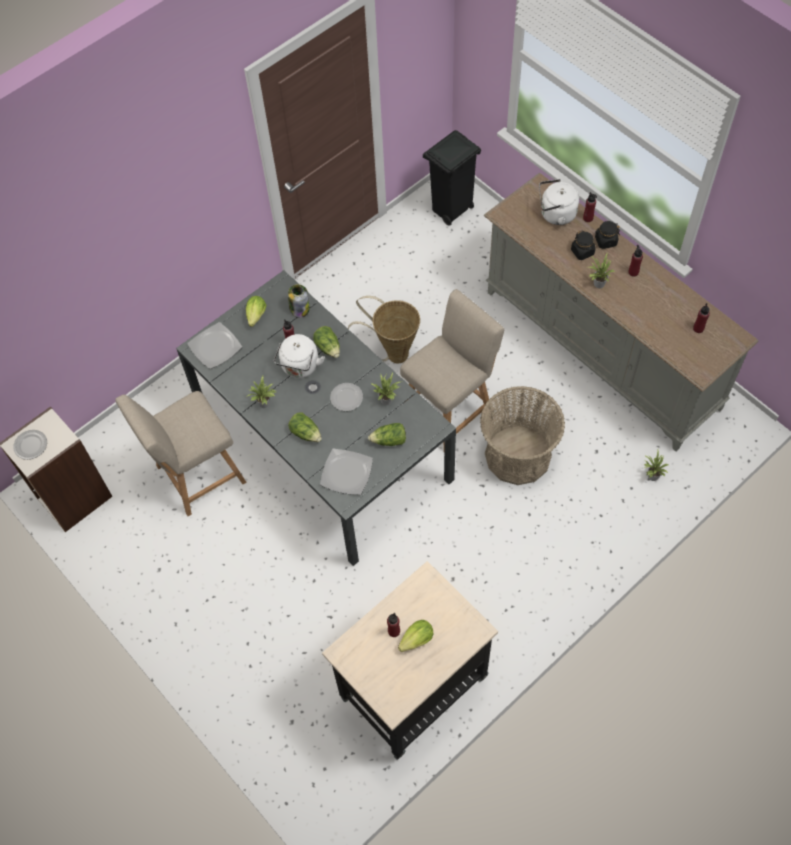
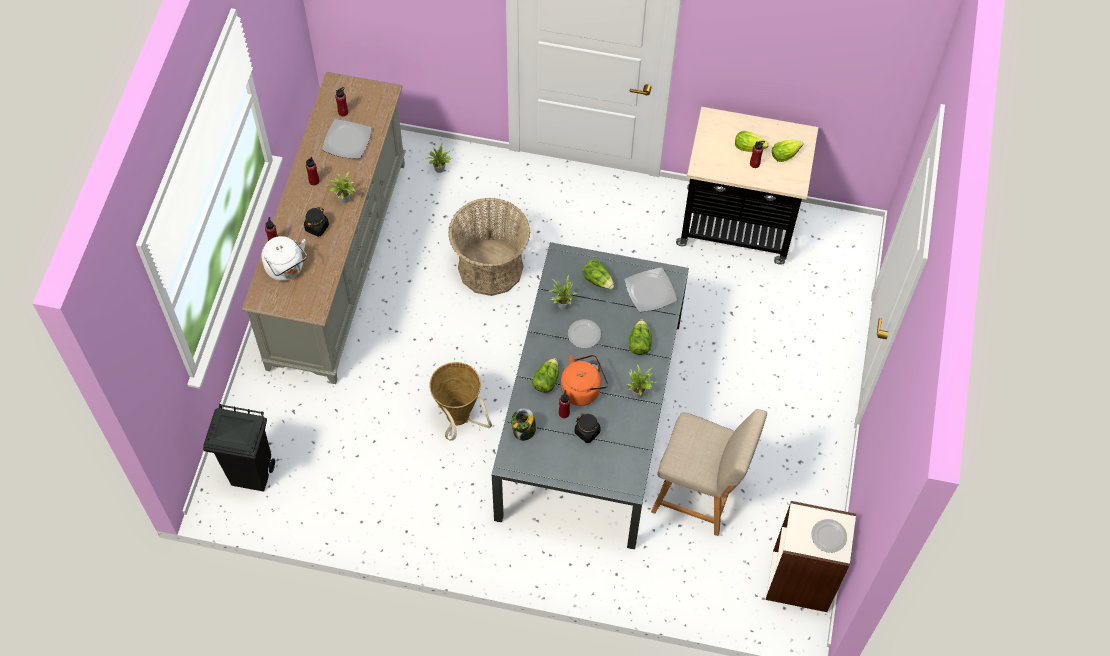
camera: 130 degrees left, 0 degrees up
plate [187,322,242,369] -> plate moved to [322,119,372,159]
lettuce [246,296,267,327] -> lettuce moved to [772,140,803,162]
white kettle [274,334,325,378] -> orange kettle [561,354,608,406]
beige chair [400,289,504,448] -> none
black jar [595,221,620,249] -> black jar moved to [575,413,601,443]

